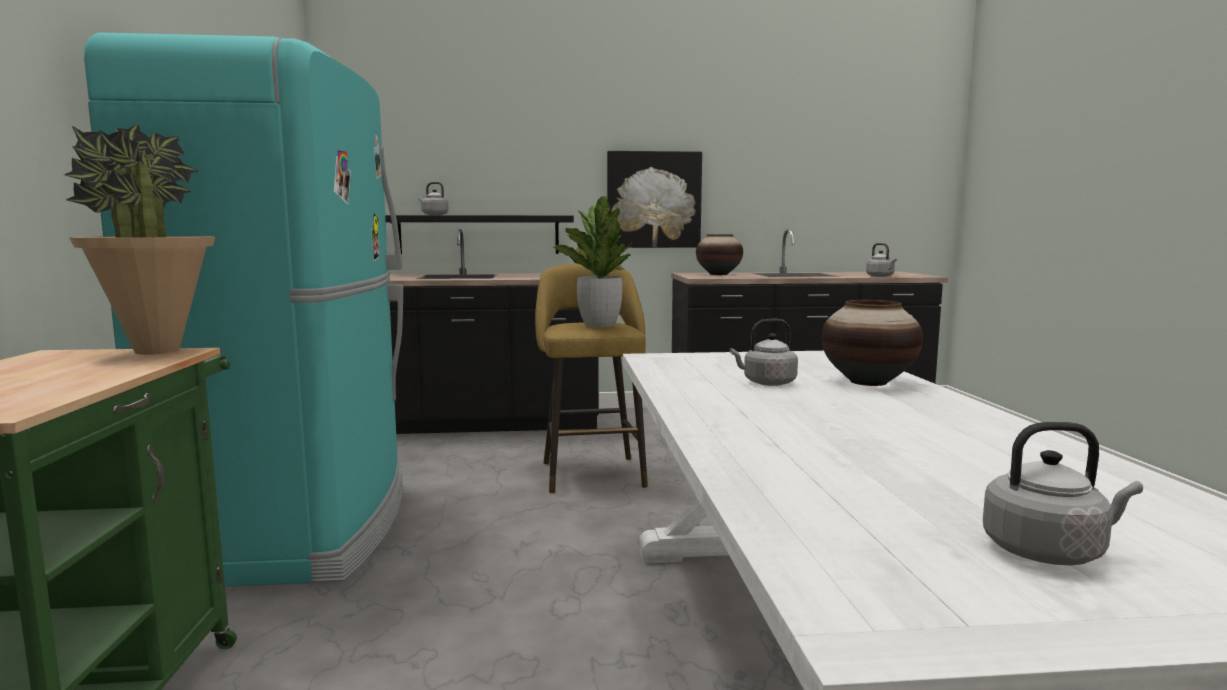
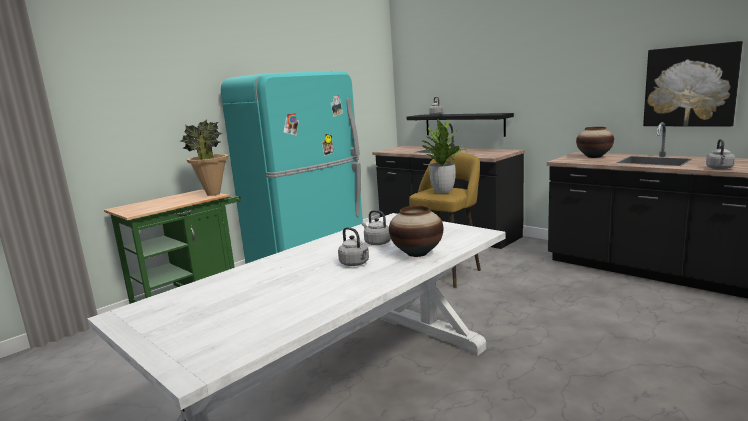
camera: 50 degrees right, 5 degrees up
picture [607,151,702,248] -> picture moved to [643,41,743,127]
grey kettle [983,422,1143,565] -> grey kettle moved to [338,227,369,266]

